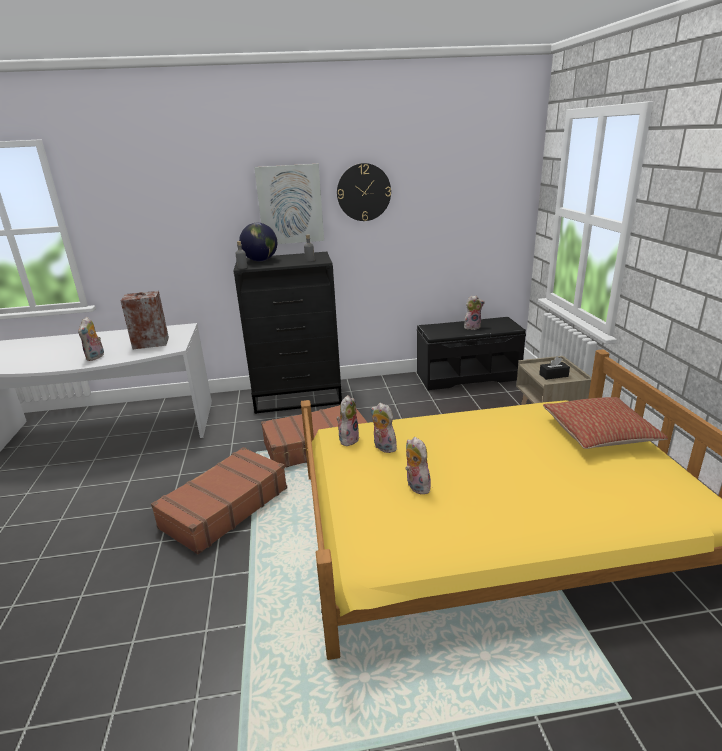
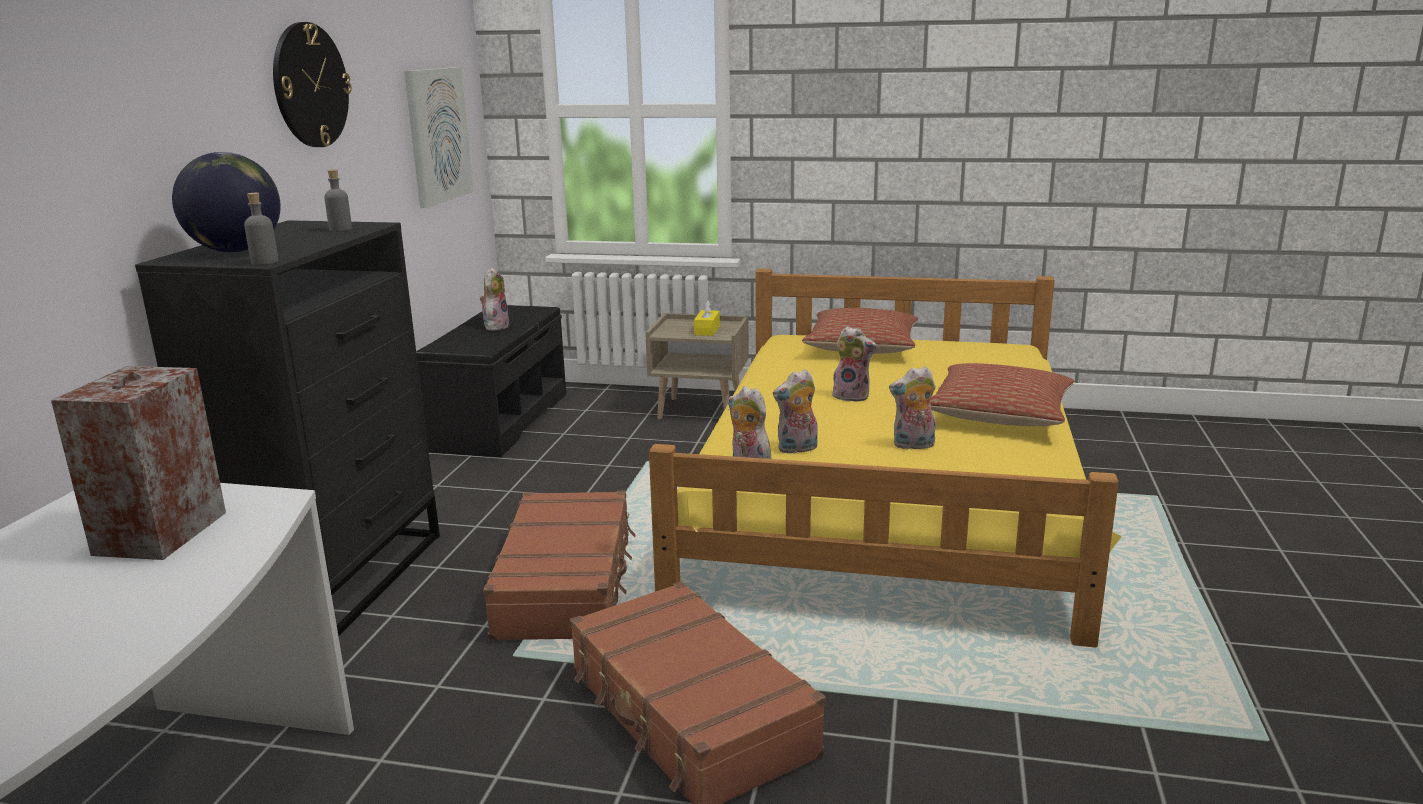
camera: 70 degrees left, 5 degrees down
plush toy [78,317,104,361] -> plush toy moved to [832,326,877,402]
picture [254,164,324,244] -> picture moved to [404,67,474,208]
black tissue box [539,356,570,380] -> yellow tissue box [694,300,720,336]
none -> pillow [930,363,1074,426]

